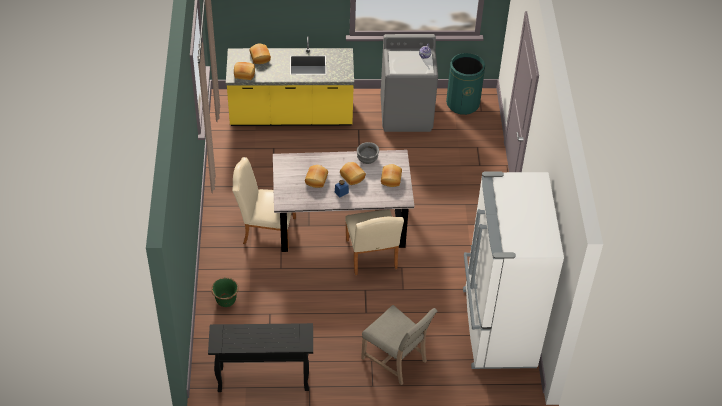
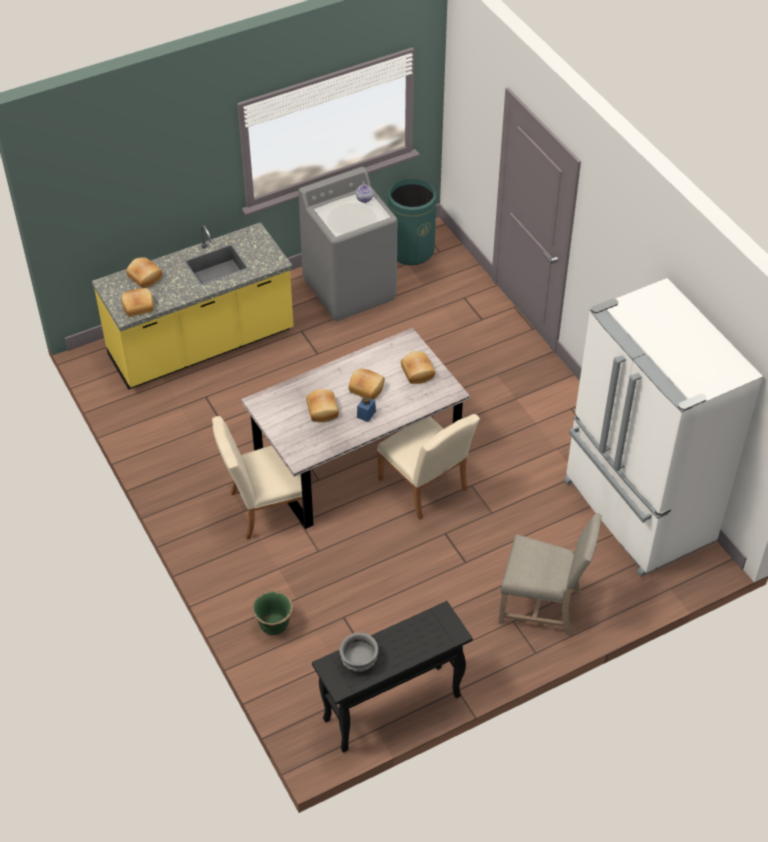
camera: 25 degrees left, 0 degrees up
grey bowl [357,142,379,164] -> grey bowl moved to [339,633,378,672]

